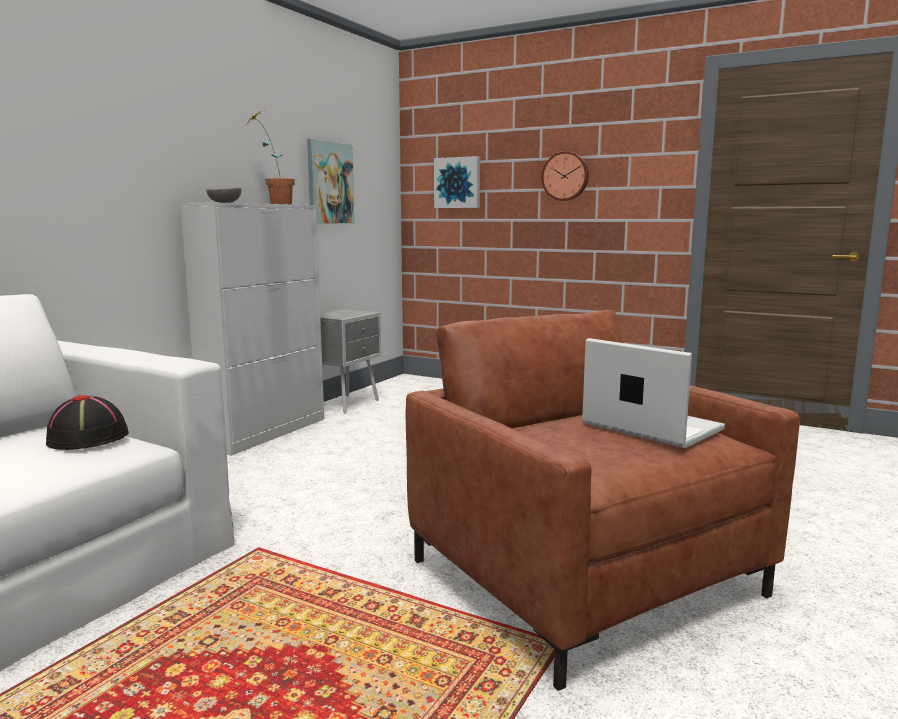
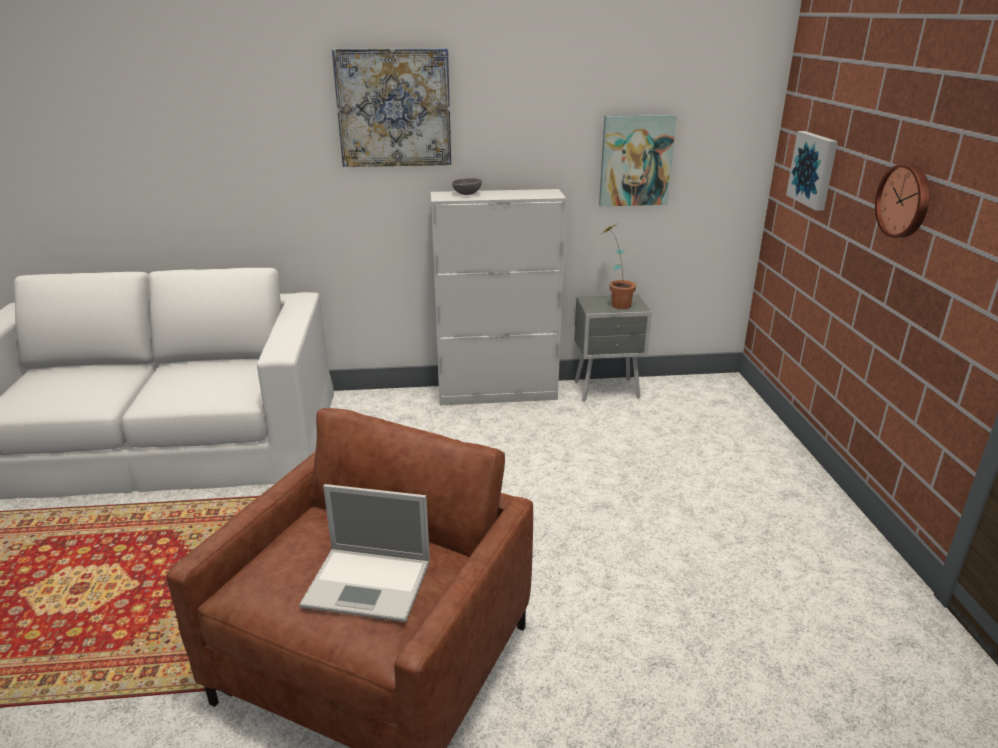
camera: 55 degrees right, 15 degrees up
black hat [46,395,129,450] -> none
potted plant [246,111,295,204] -> potted plant moved to [602,224,636,309]
laptop [582,338,725,448] -> laptop turned 90 degrees clockwise [299,484,430,622]
none -> picture [332,48,451,167]

